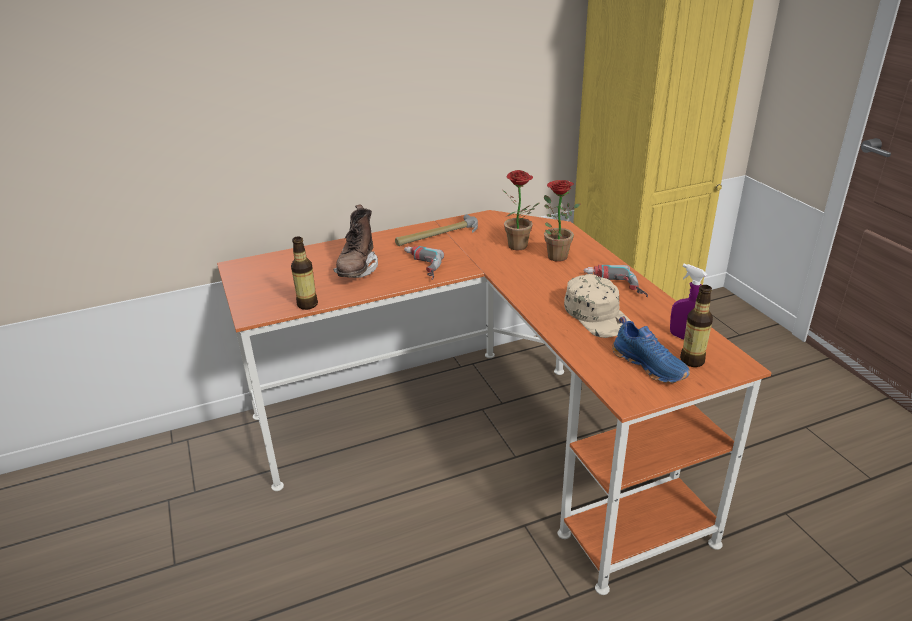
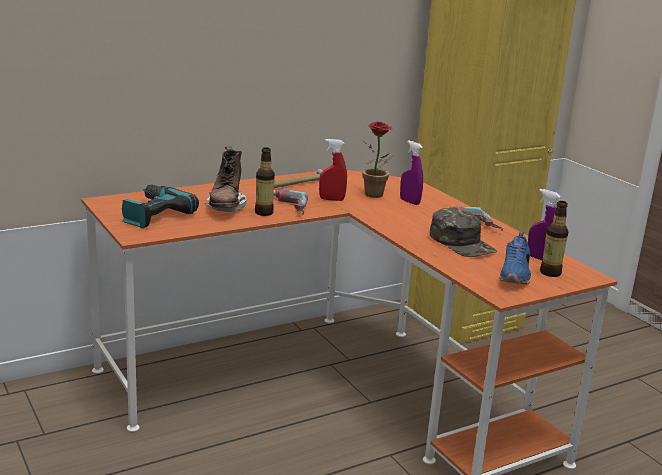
camera: 10 degrees left, 10 degrees down
bottle [291,236,318,310] -> bottle moved to [255,147,275,216]
potted plant [544,180,580,262] -> purple spray bottle [400,140,423,205]
beige cap [564,274,635,338] -> green cap [430,207,497,257]
blue shoe [612,316,690,383] -> blue shoe turned 60 degrees clockwise [499,231,531,284]
none -> power drill [122,184,199,228]
none -> red spray bottle [319,139,347,201]

